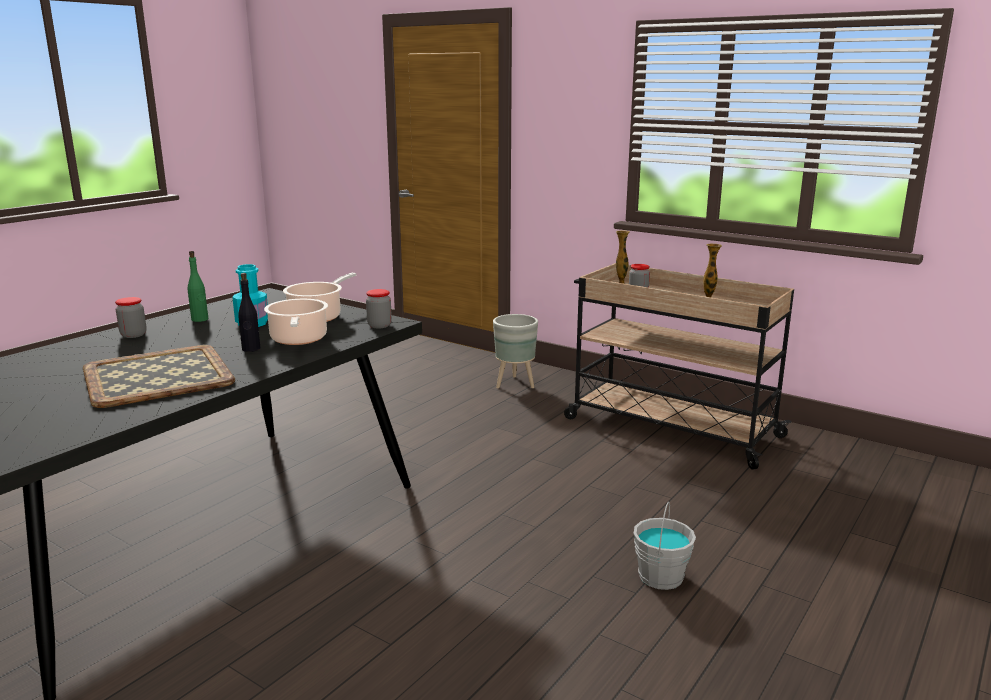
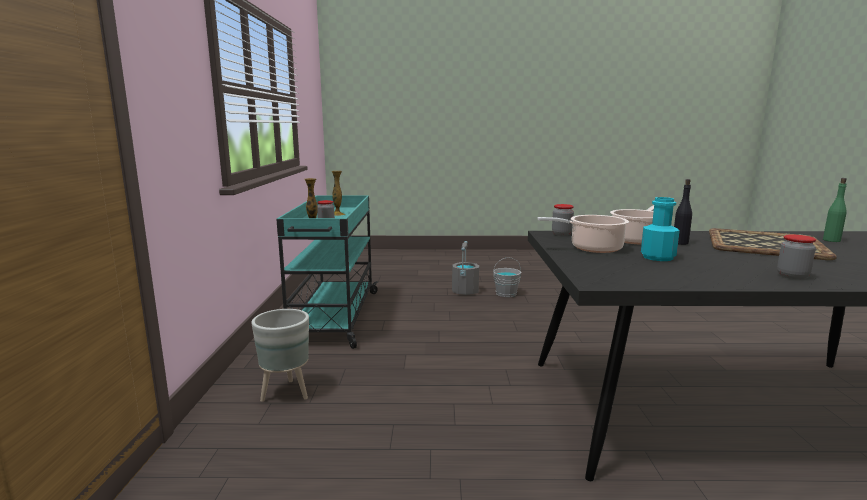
camera: 125 degrees left, 5 degrees down
green bottle [188,251,208,322] -> green bottle moved to [823,178,847,242]
beige cart [564,263,794,470] -> turquoise cart [276,195,378,349]
none -> grey bucket [452,241,479,295]

